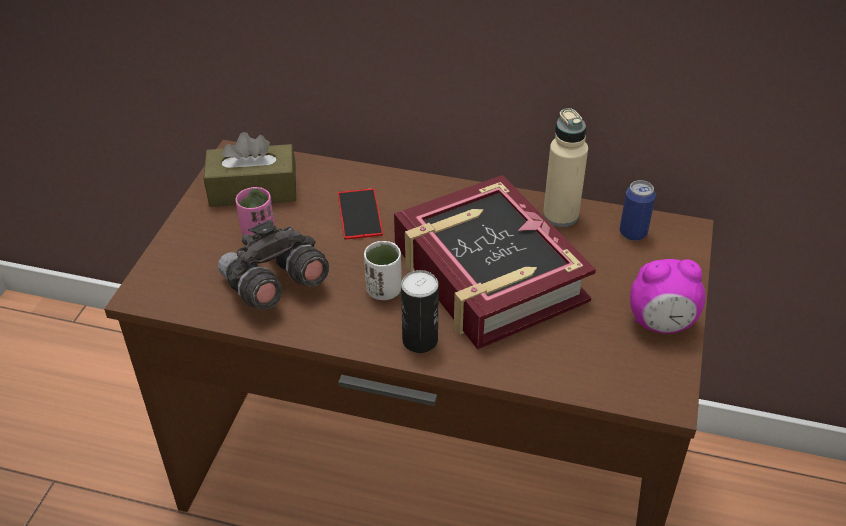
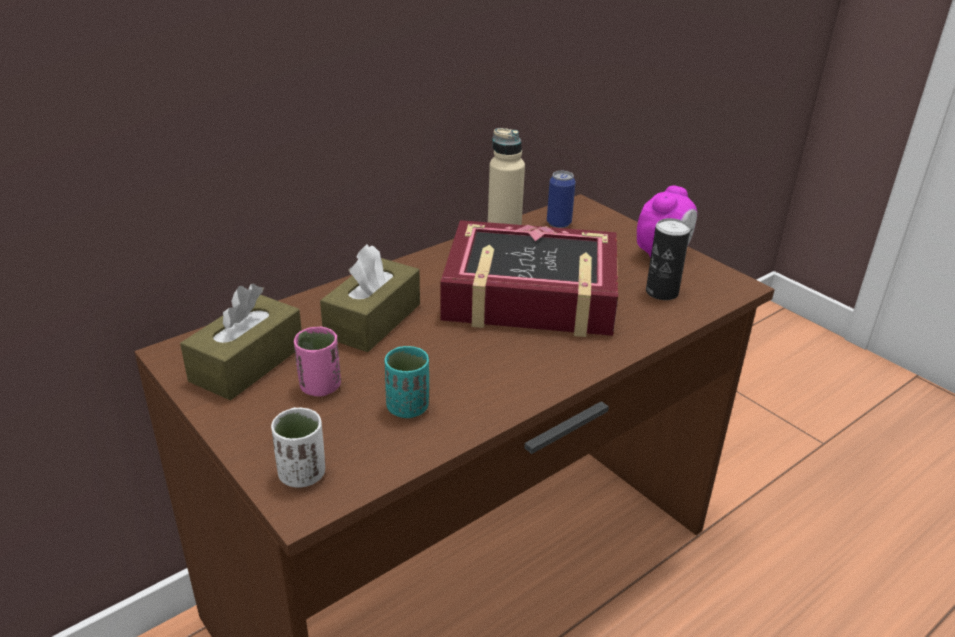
camera: 55 degrees left, 10 degrees down
grey binoculars [218,220,329,310] -> turquoise cup [385,346,429,418]
phone [338,188,383,240] -> brown tissue box [320,244,420,352]
white cup [364,241,402,300] -> white cup moved to [271,407,325,488]
can [401,270,439,353] -> can moved to [646,218,690,300]

